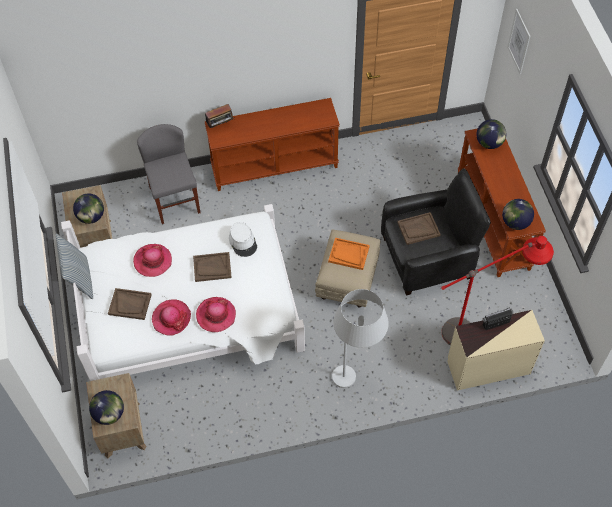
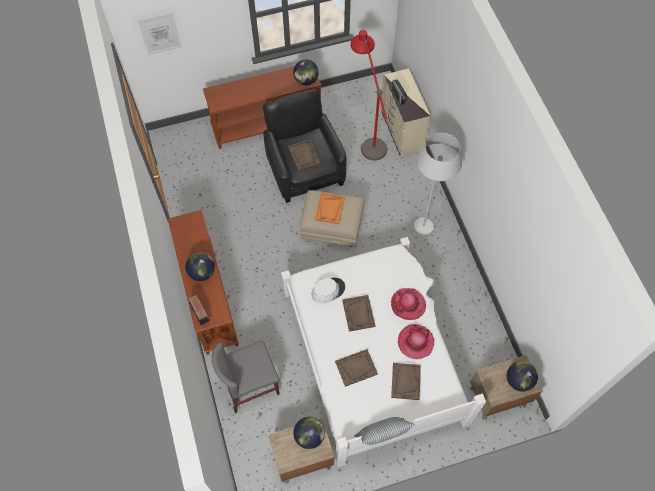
camera: 95 degrees left, 5 degrees up
hat [133,244,172,277] -> brown tray [335,349,378,387]
globe [476,119,506,149] -> globe moved to [185,252,215,281]

